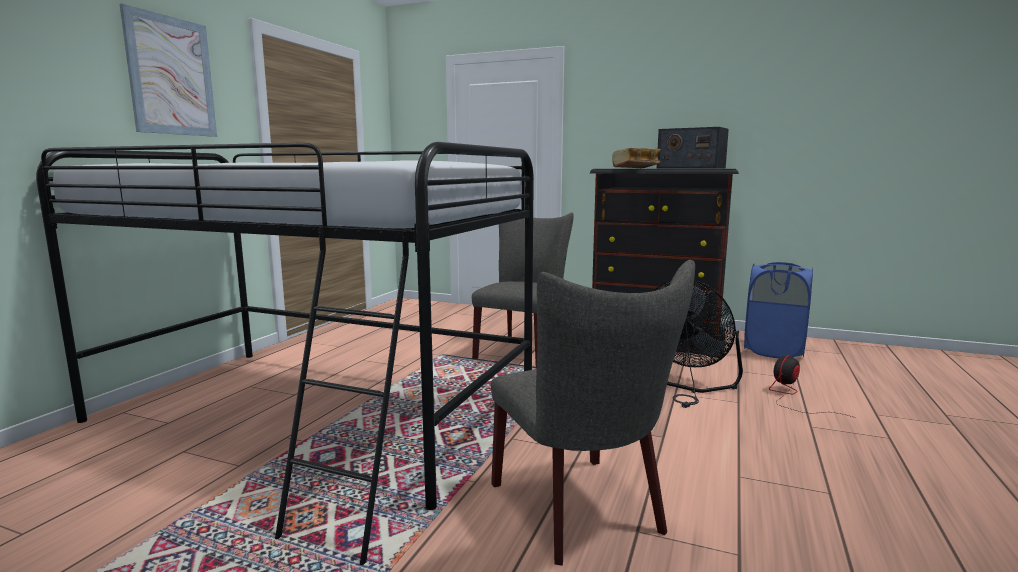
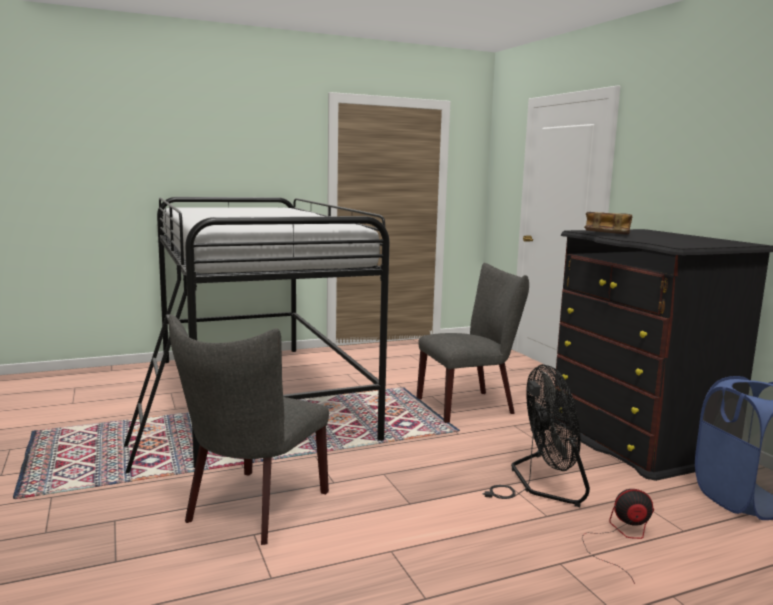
camera: 45 degrees right, 0 degrees up
picture [120,4,217,137] -> none
radio [657,127,729,168] -> none

